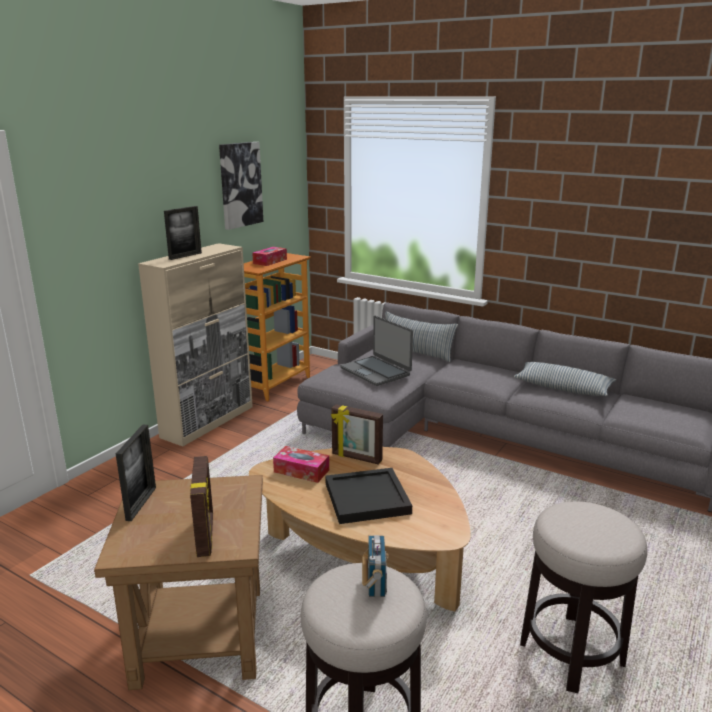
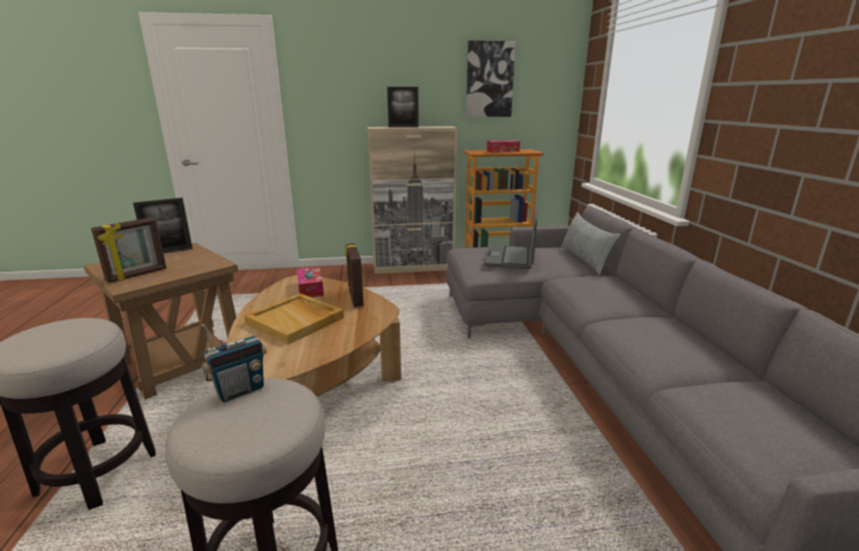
camera: 50 degrees right, 0 degrees up
black tray [325,468,412,524] -> beige tray [244,293,344,345]
radio [362,535,389,597] -> radio moved to [201,324,267,402]
pillow [514,362,616,396] -> none

